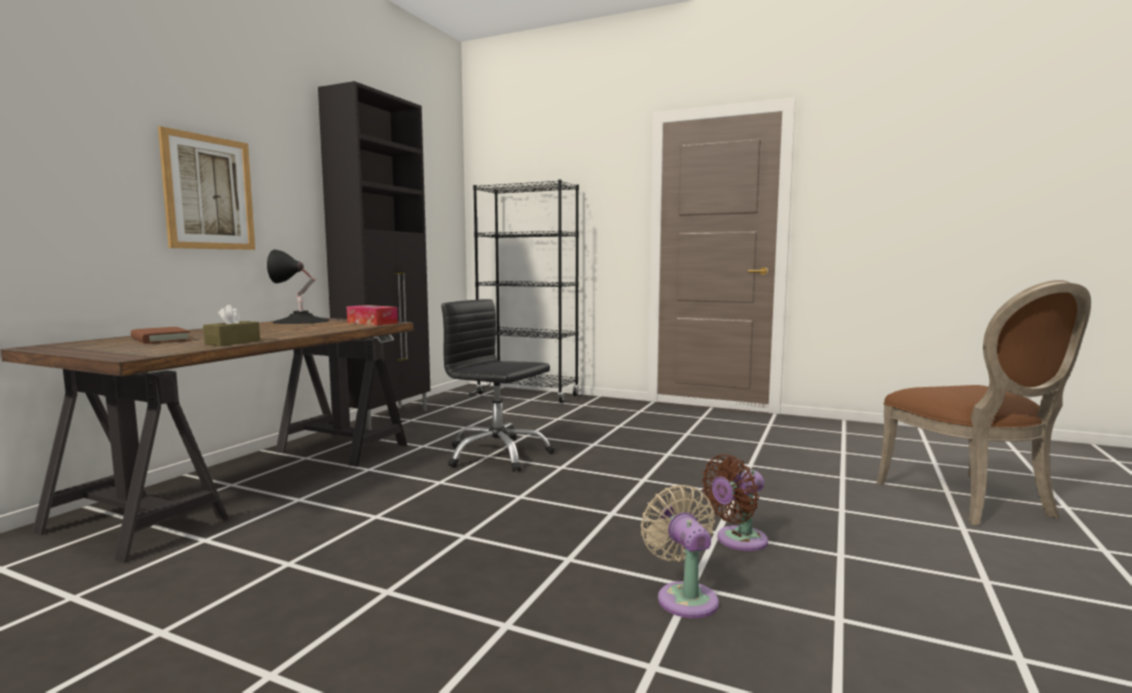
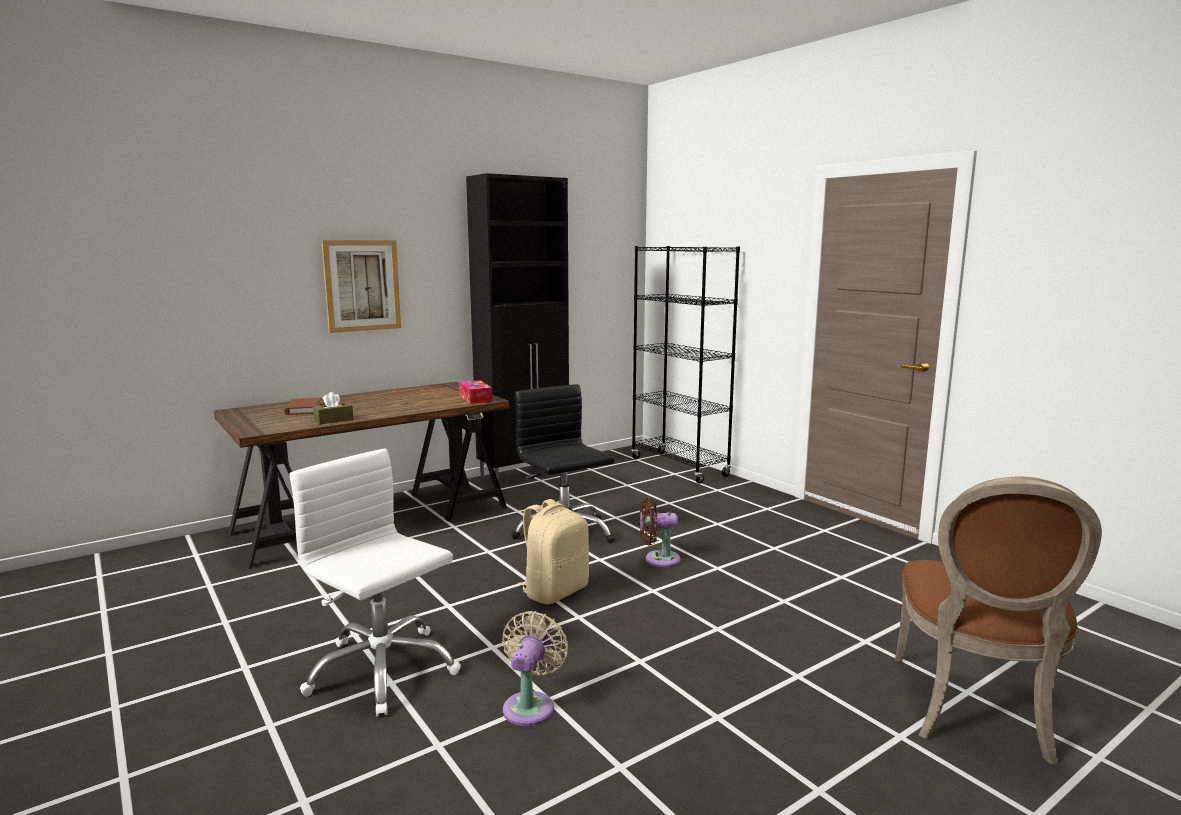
camera: 30 degrees right, 5 degrees up
black table lamp [267,250,329,324] -> none
brown fan [702,454,768,551] -> brown fan moved to [640,497,681,567]
none -> white office chair [289,448,461,716]
none -> beige backpack [518,499,589,604]

